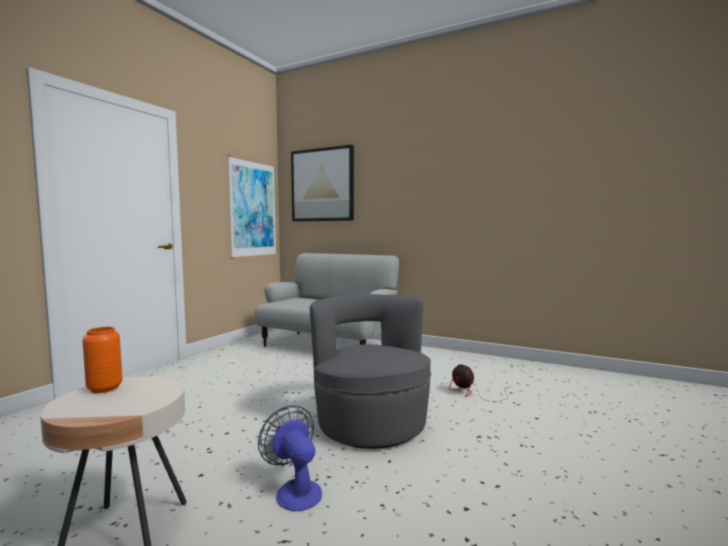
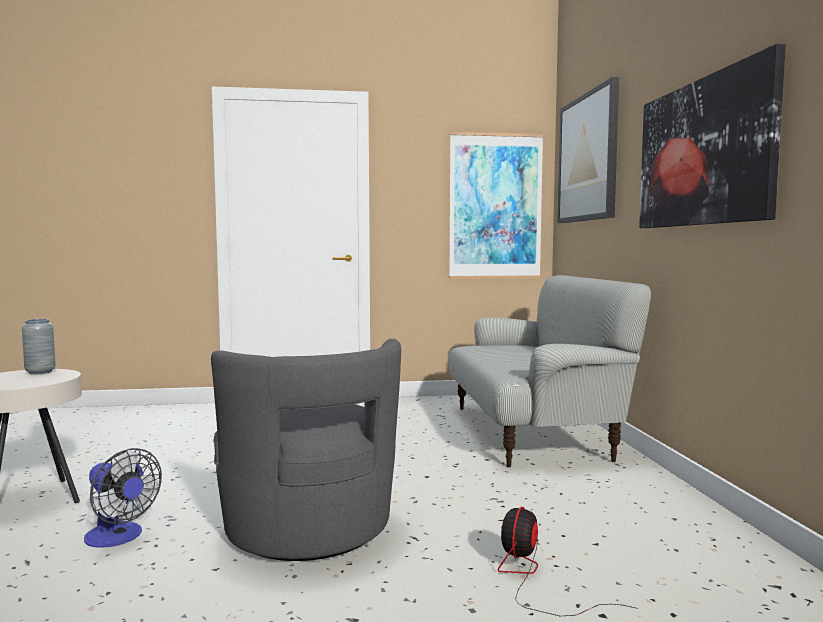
camera: 55 degrees right, 0 degrees up
orange vase [82,327,122,393] -> grey vase [22,319,56,375]
fan [258,405,322,511] -> fan turned 105 degrees clockwise [84,448,162,548]
grey armchair [310,294,431,449] -> grey armchair turned 120 degrees clockwise [211,339,401,561]
none -> picture [639,44,786,228]

